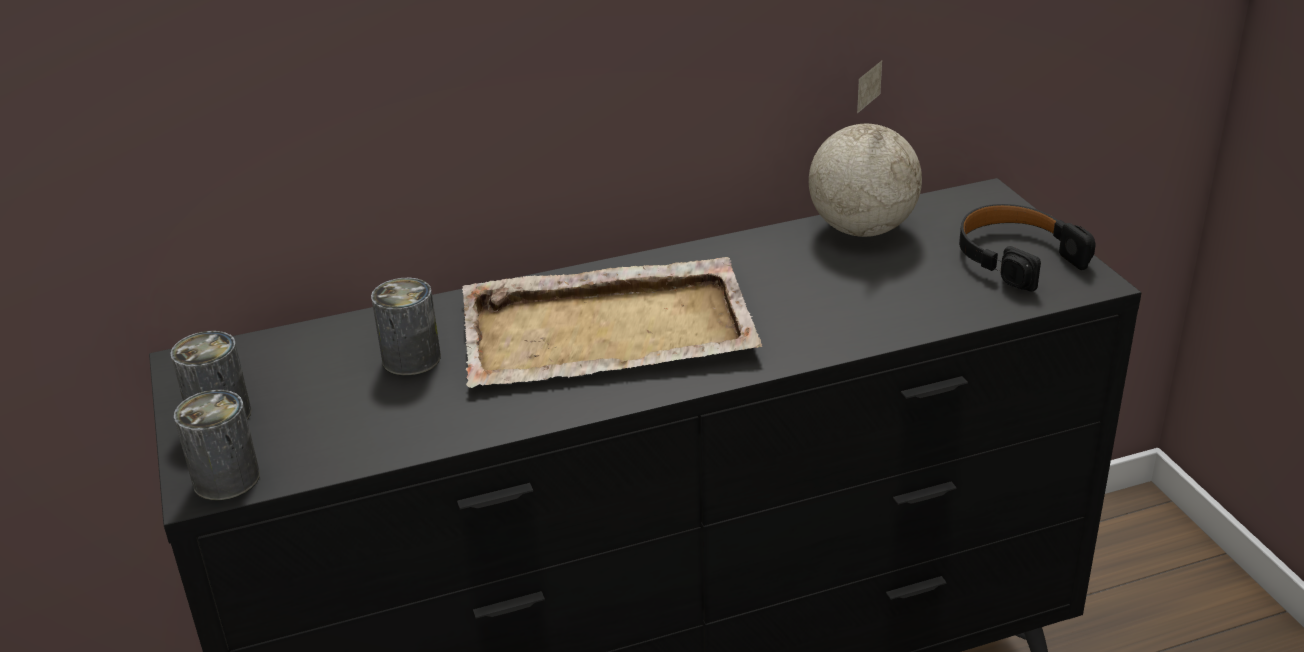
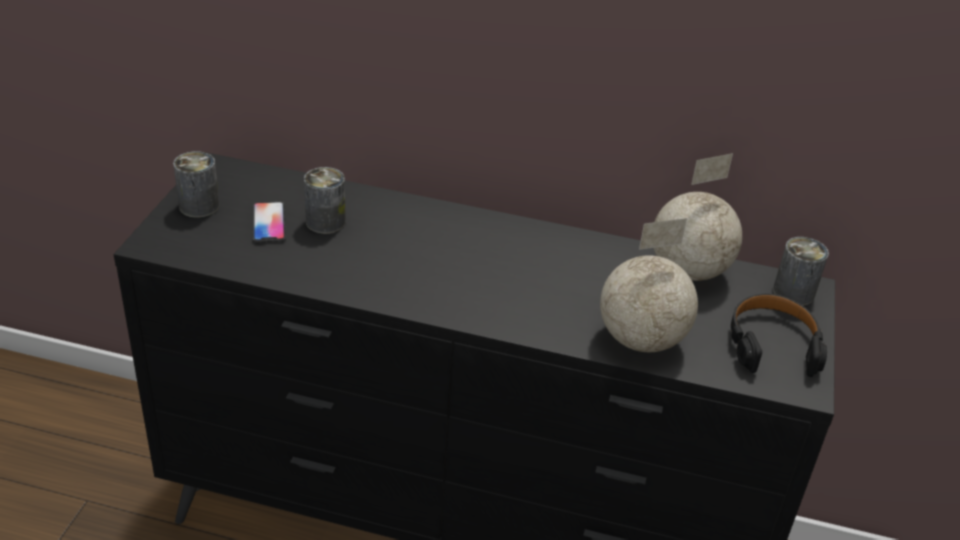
camera: 30 degrees right, 5 degrees up
can [174,390,260,500] -> can moved to [773,237,829,306]
beige tray [462,257,762,388] -> none
none -> phone [253,202,286,243]
none -> globe [600,218,698,352]

